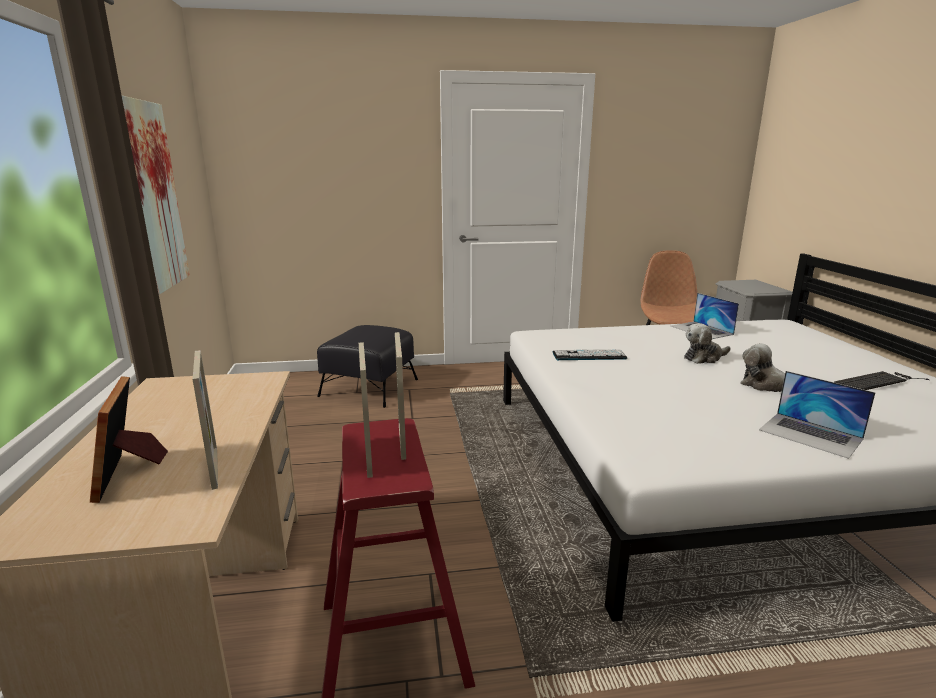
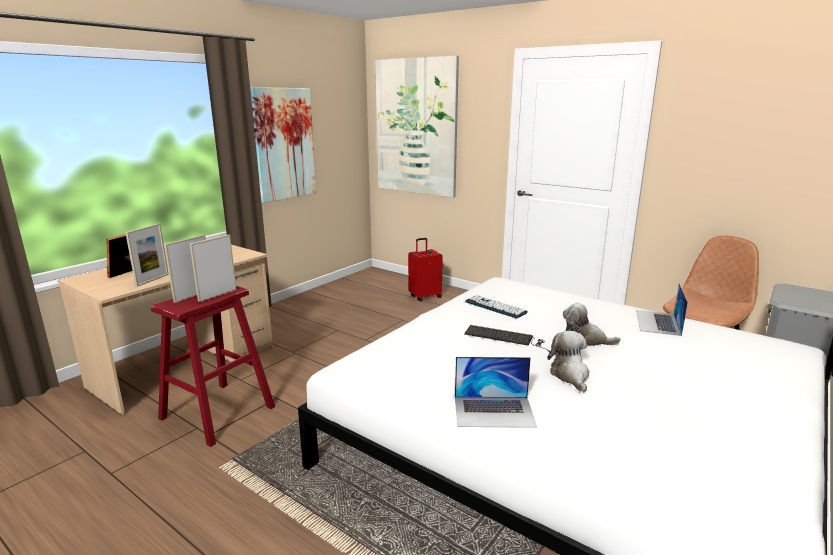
camera: 45 degrees right, 0 degrees up
black ottoman [317,325,418,408] -> red suitcase [408,238,443,302]
laptop [759,371,876,459] -> laptop turned 90 degrees counterclockwise [455,357,537,428]
keyboard [834,371,930,390] -> keyboard moved to [464,325,550,352]
none -> picture [375,56,459,198]

